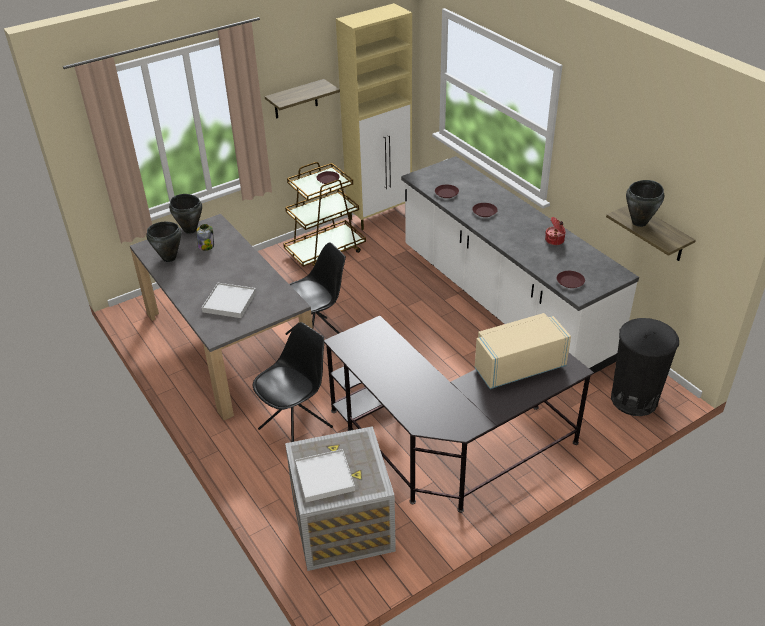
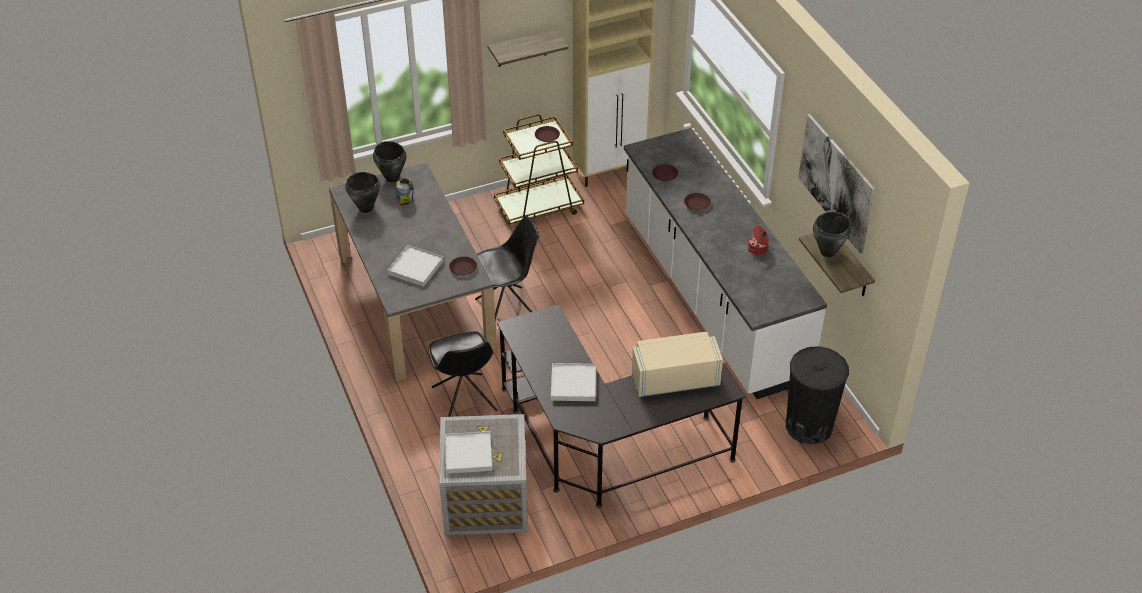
camera: 10 degrees right, 5 degrees up
black chair [253,322,333,442] -> black chair turned 105 degrees clockwise [428,331,498,417]
brown plate [557,271,585,288] -> brown plate moved to [449,257,477,276]
none -> white tray [551,363,596,401]
none -> picture [798,114,875,254]

